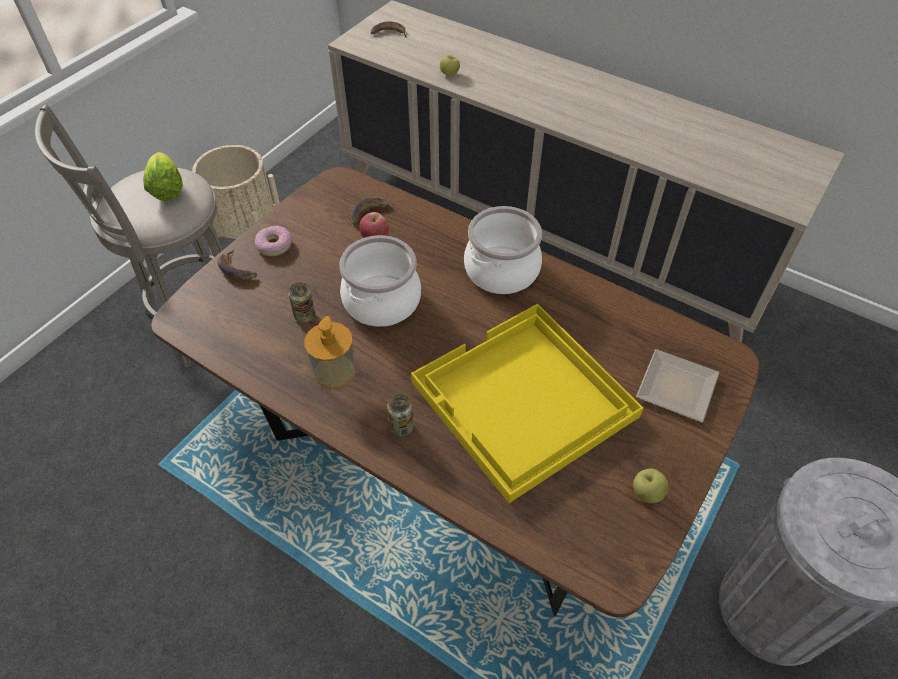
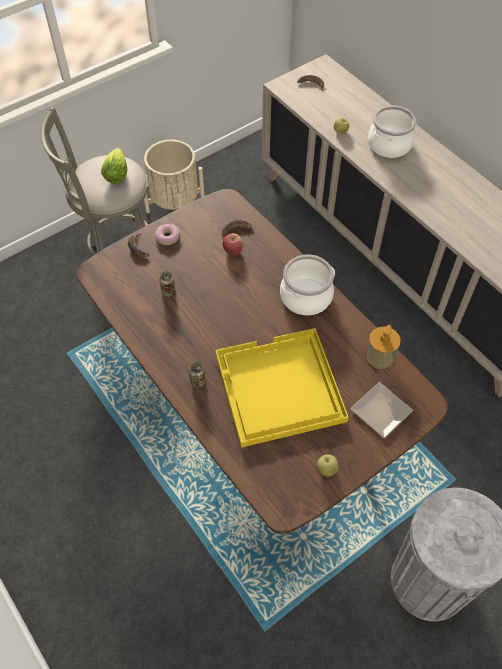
camera: 20 degrees right, 5 degrees up
soap dispenser [304,316,355,389] -> soap dispenser moved to [367,325,401,369]
cooking pot [339,235,421,327] -> cooking pot moved to [368,105,416,158]

